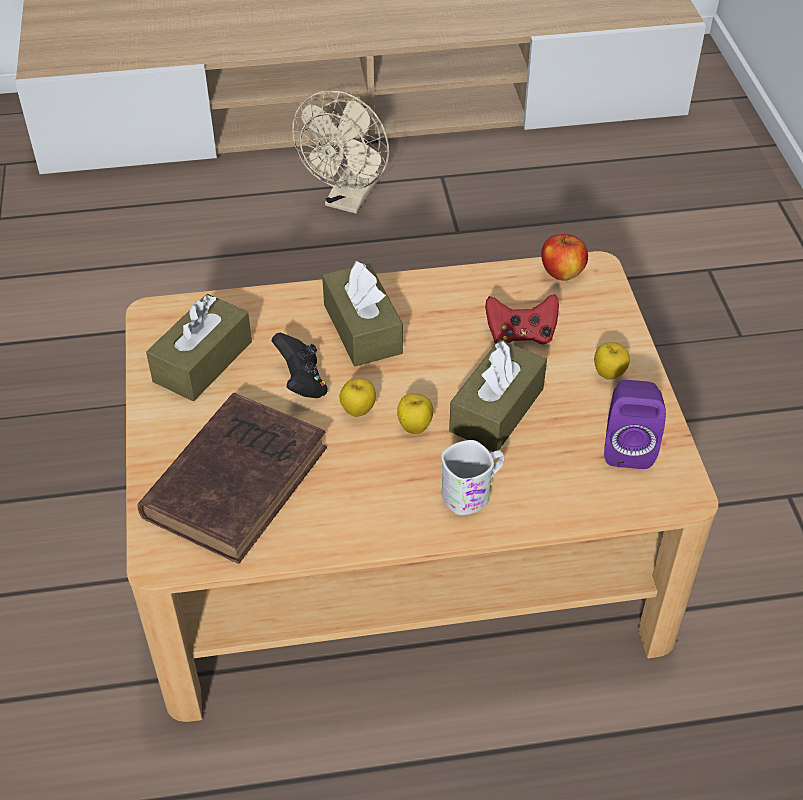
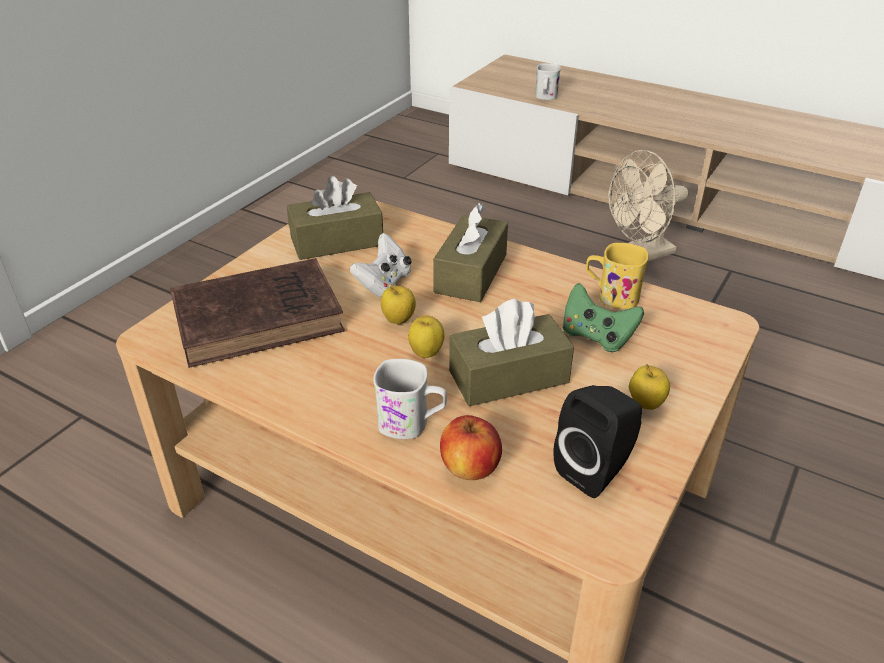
camera: 40 degrees right, 10 degrees down
black game controller [272,333,328,398] -> white game controller [350,233,412,298]
red game controller [485,294,559,344] -> green game controller [563,283,644,352]
apple [541,234,588,281] -> apple moved to [440,415,502,480]
purple speaker [604,380,666,469] -> black speaker [553,385,642,498]
none -> white mug [535,63,561,100]
none -> yellow mug [586,243,649,309]

